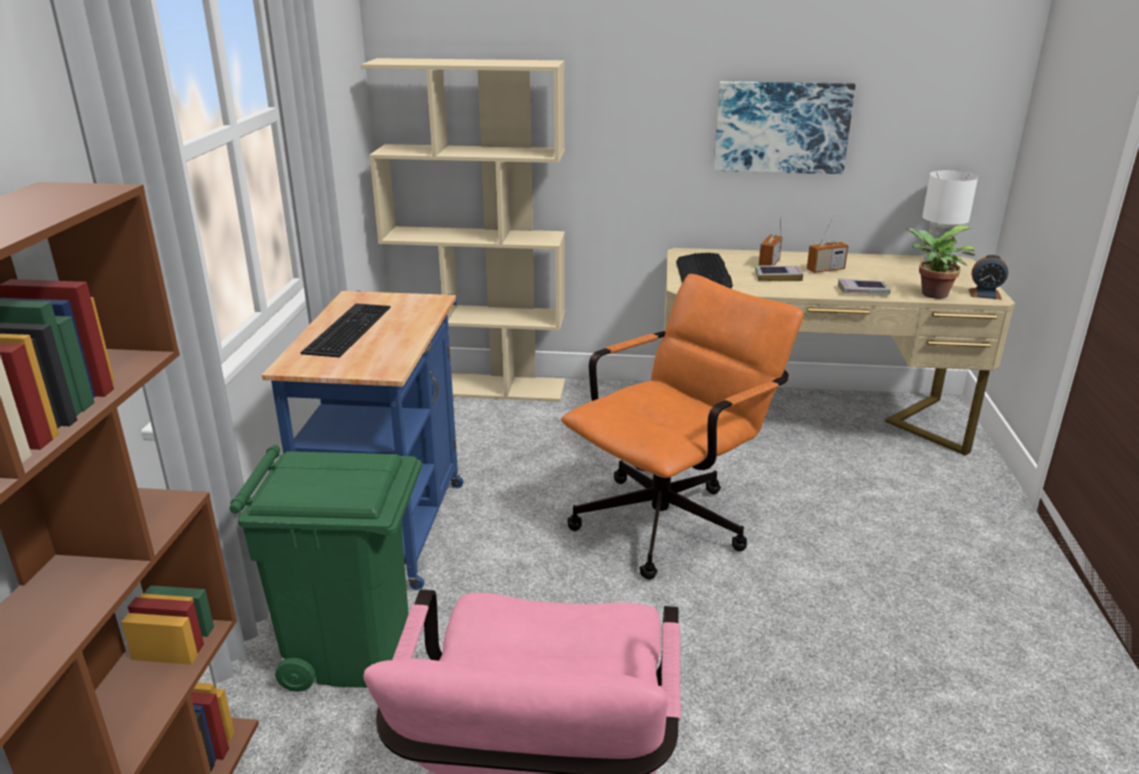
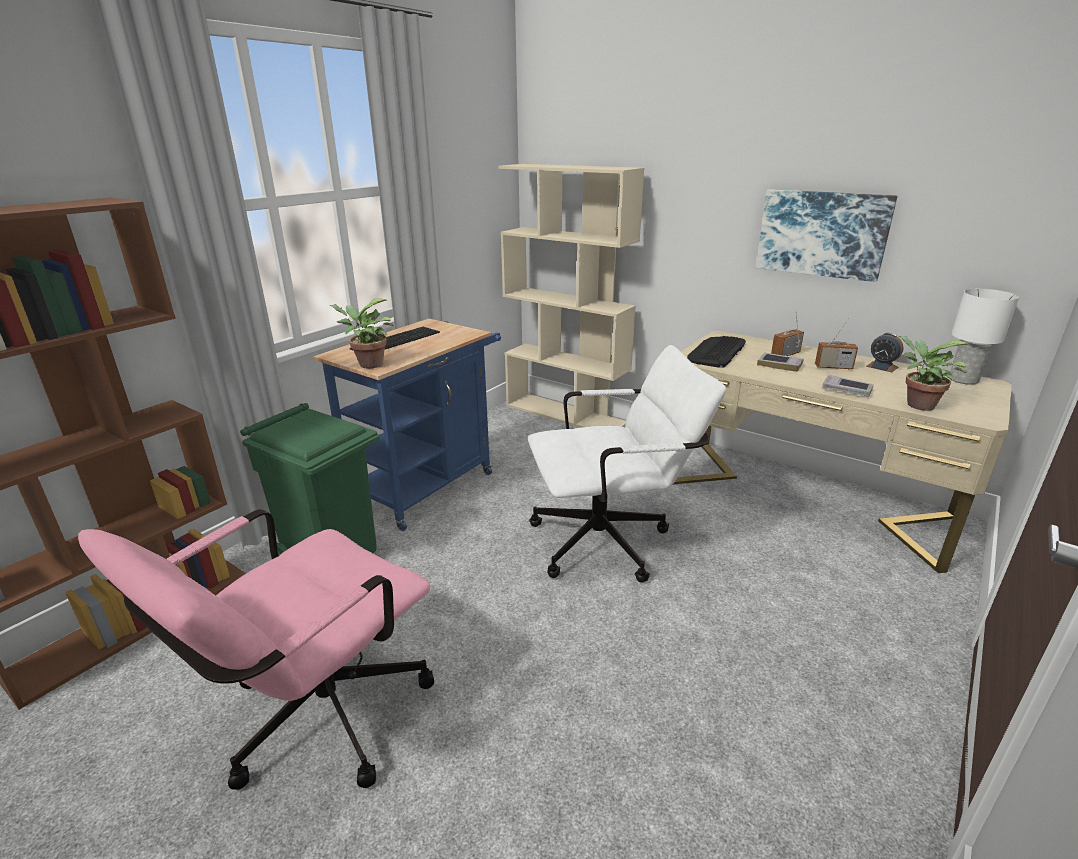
camera: 30 degrees right, 0 degrees up
orange office chair [561,274,804,580] -> white office chair [528,345,726,582]
alarm clock [969,255,1008,300] -> alarm clock moved to [866,333,904,373]
none -> potted plant [330,299,394,369]

